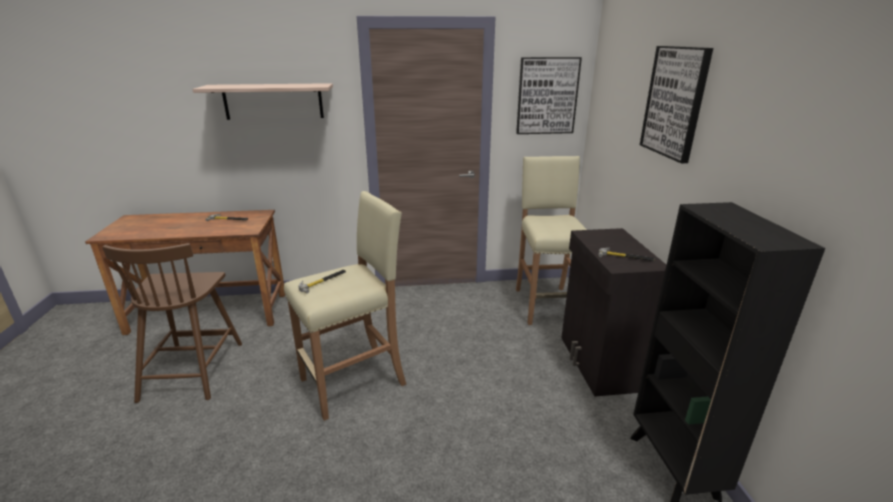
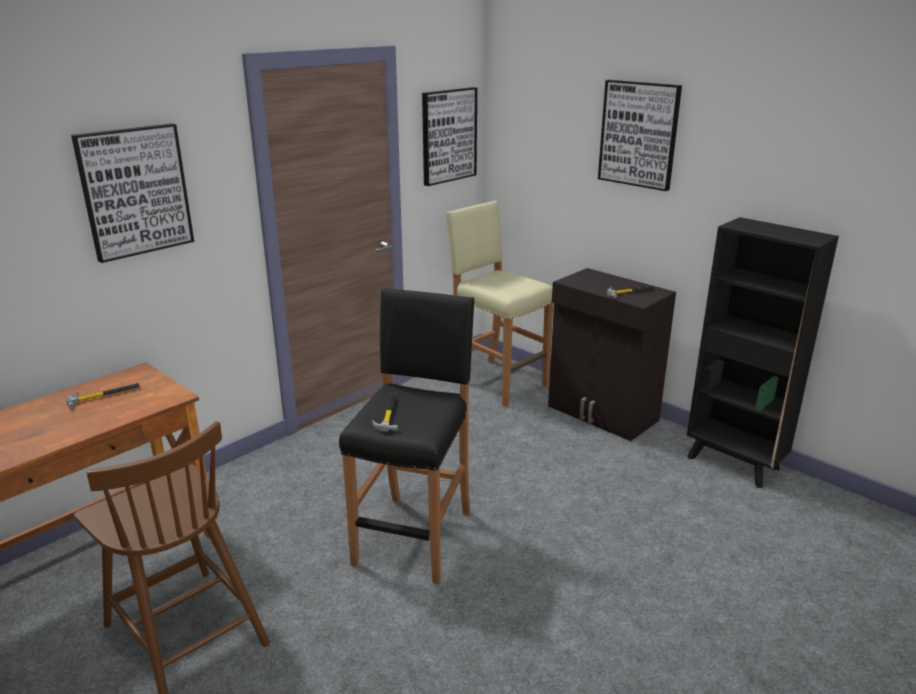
camera: 40 degrees left, 0 degrees up
shelf [192,83,333,120] -> picture [71,123,194,263]
beige stool [284,191,406,421] -> black stool [339,288,474,584]

